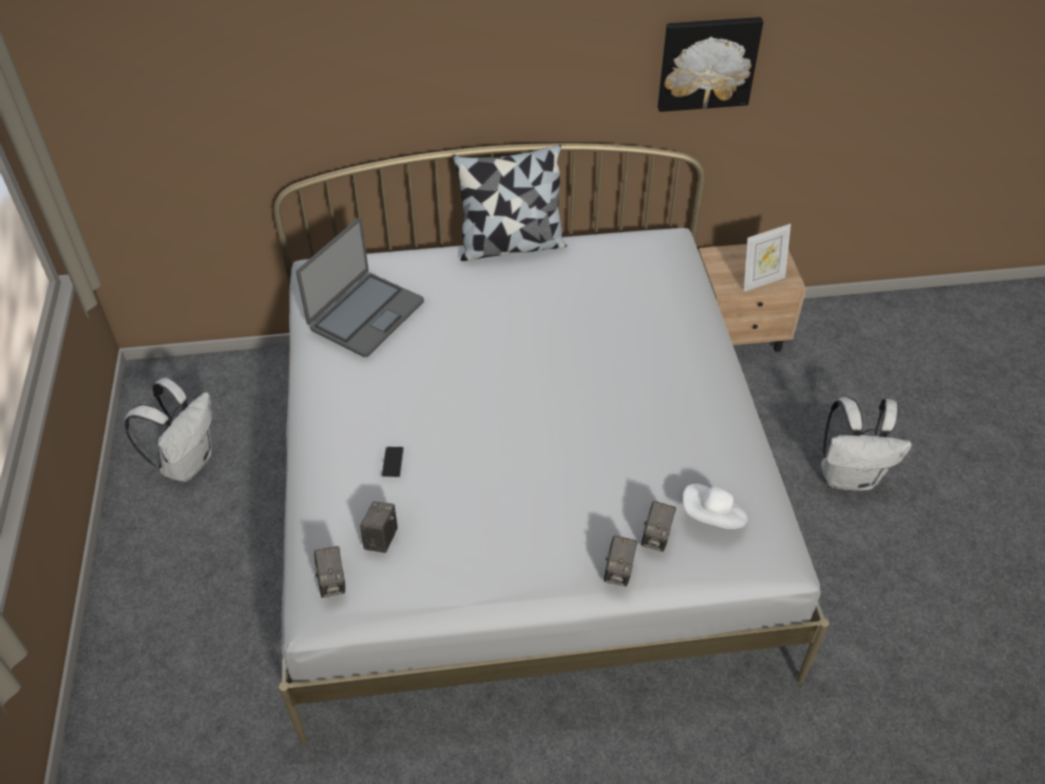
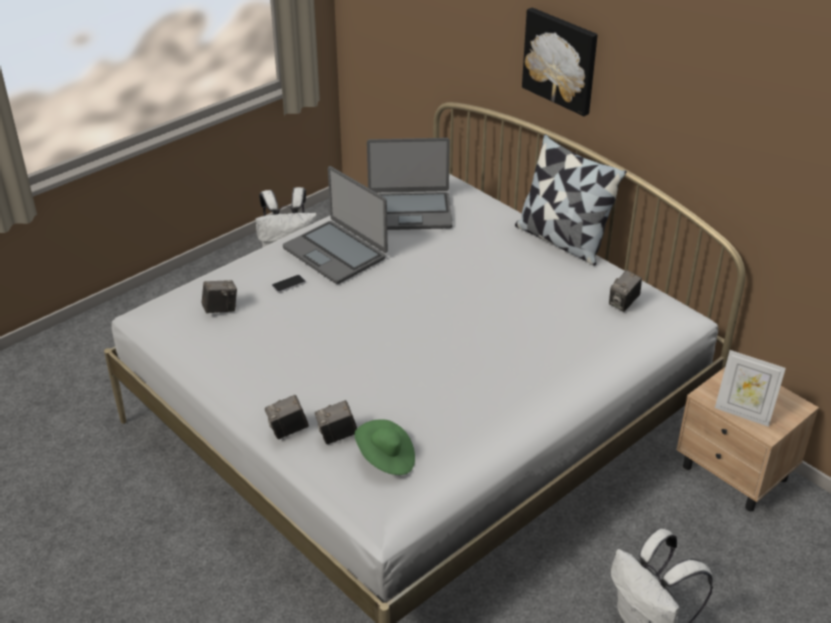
camera: 55 degrees right, 10 degrees down
camera [314,546,345,598] -> camera moved to [609,270,642,312]
picture [658,17,763,112] -> picture moved to [522,8,598,116]
white hat [683,484,748,529] -> green hat [355,419,415,475]
none -> laptop [283,166,388,284]

